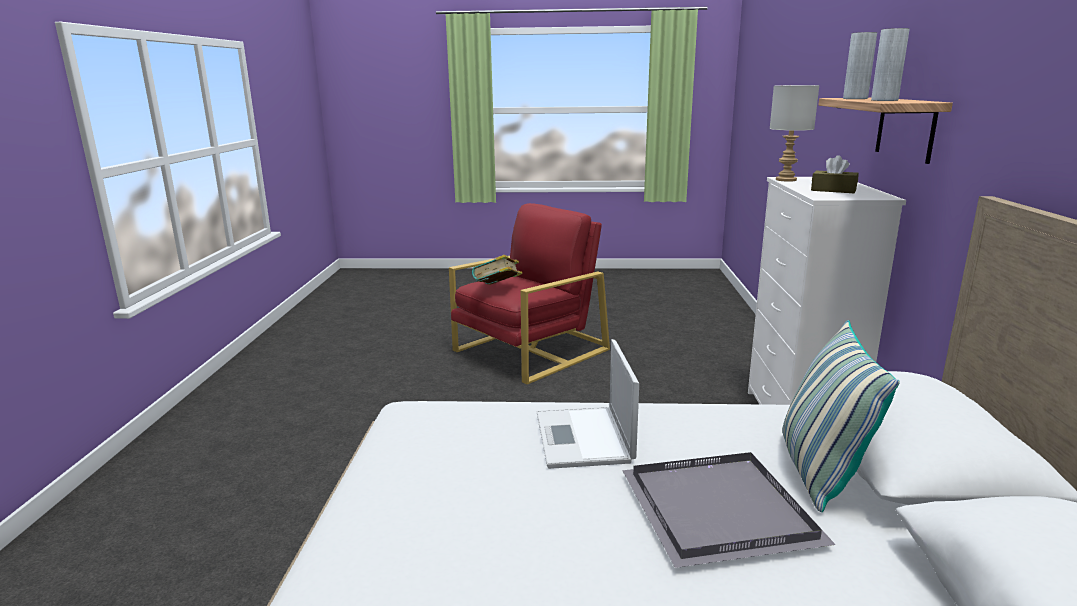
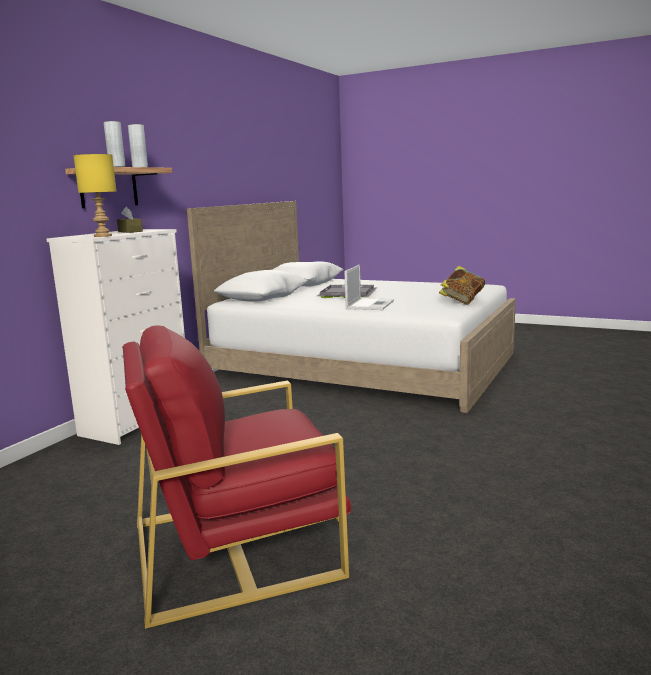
camera: 155 degrees left, 5 degrees down
book [472,255,522,285] -> book moved to [439,266,485,305]
grey table lamp [770,85,820,182] -> yellow table lamp [73,154,116,237]
pillow [782,320,900,512] -> none

